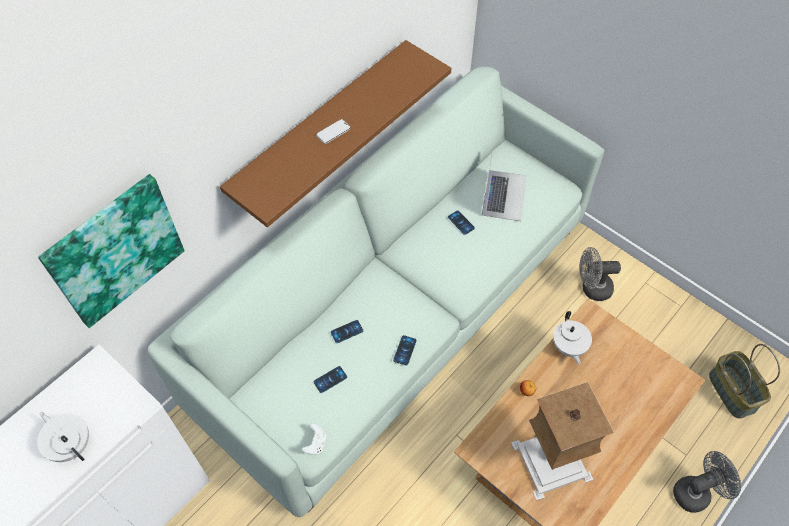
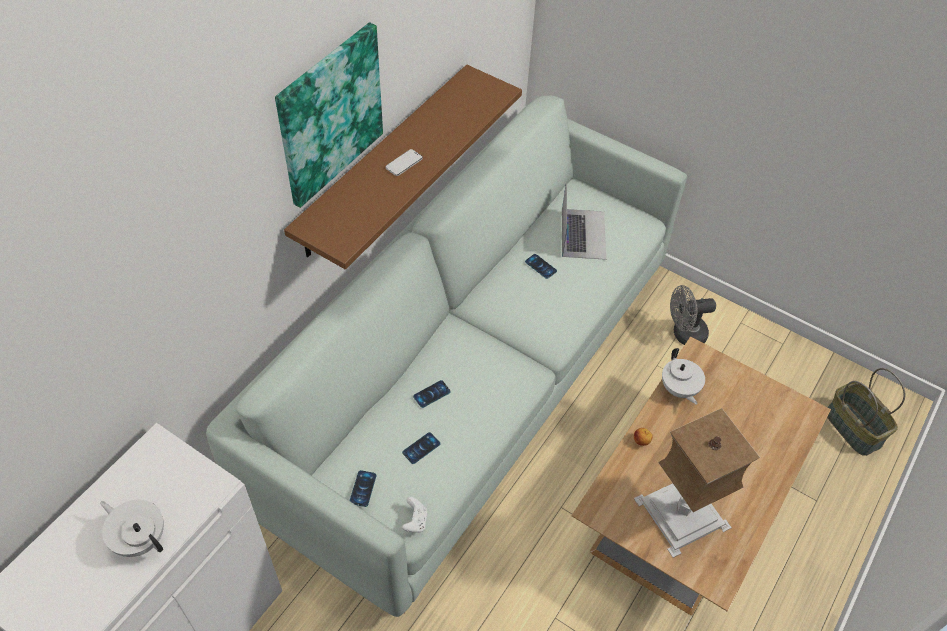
camera: 10 degrees left, 5 degrees down
picture [38,174,184,328] -> picture moved to [275,22,383,208]
phone [393,335,417,366] -> phone moved to [350,470,376,507]
grey fan [673,451,741,513] -> none

